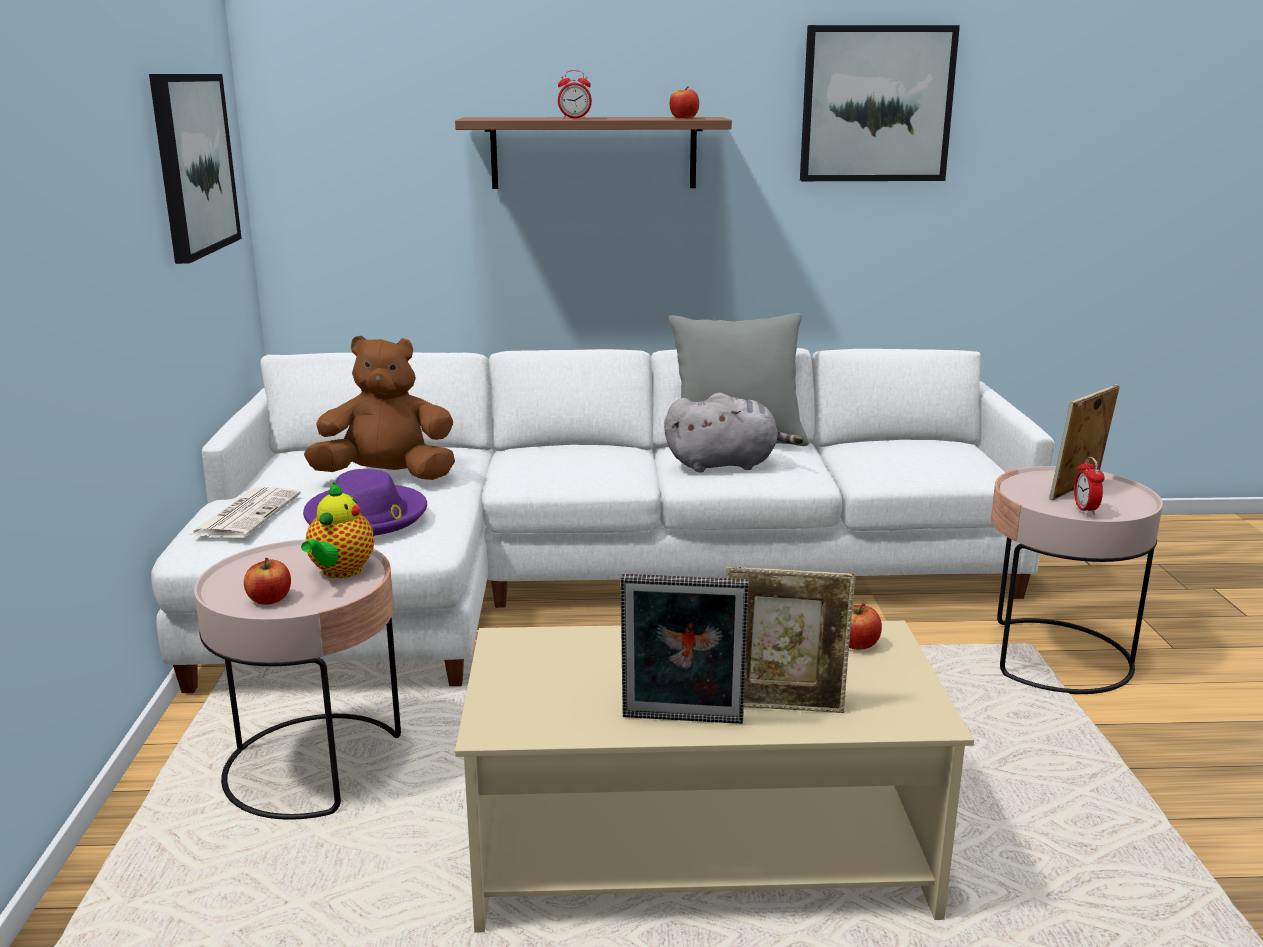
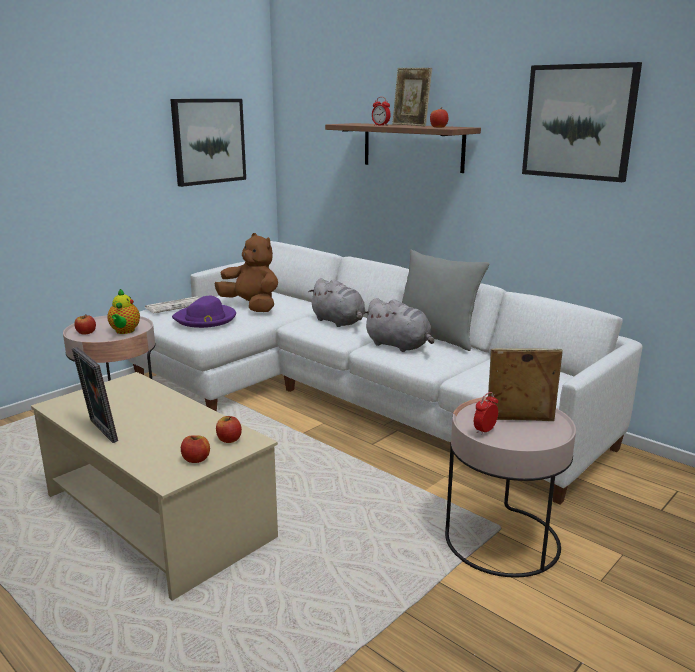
camera: 45 degrees right, 0 degrees up
teapot [301,482,374,578] -> teapot turned 60 degrees counterclockwise [107,289,140,334]
picture frame [726,566,856,713] -> picture frame moved to [392,68,432,126]
none -> apple [181,435,210,463]
none -> grey plush toy [308,278,365,327]

